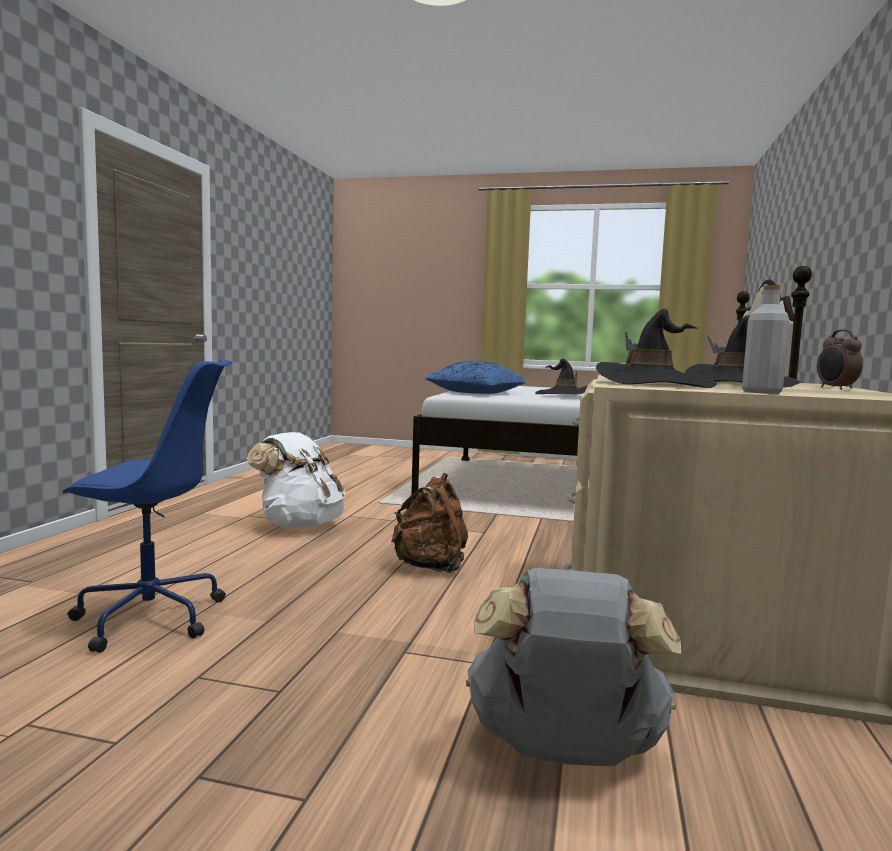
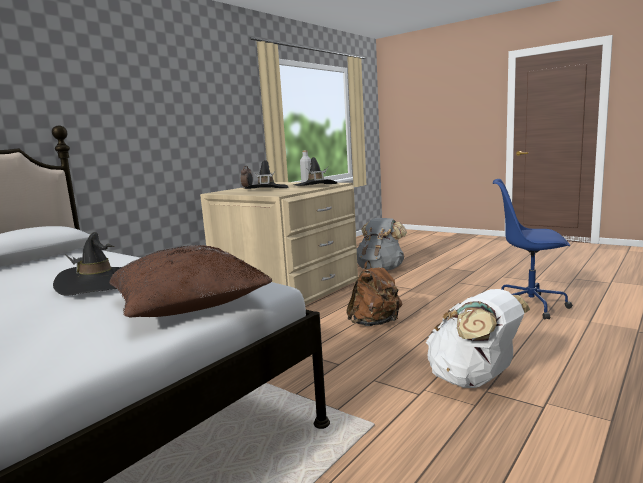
camera: 155 degrees left, 5 degrees up
blue pillow [425,361,525,394] -> brown pillow [109,245,272,317]

